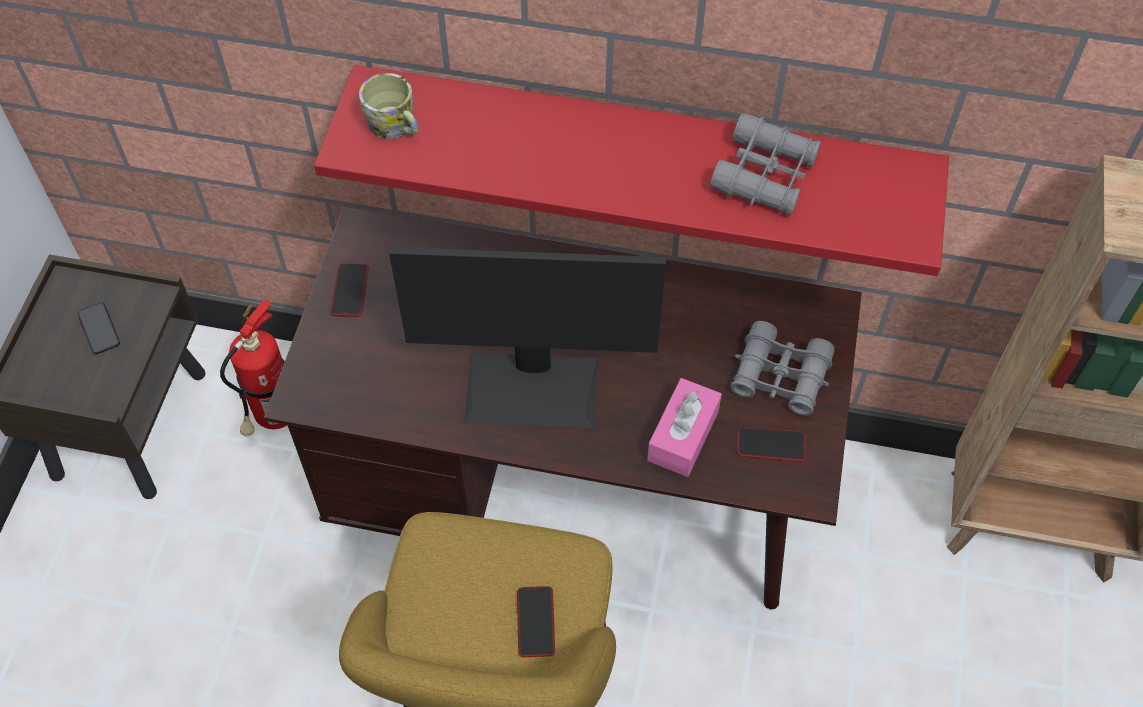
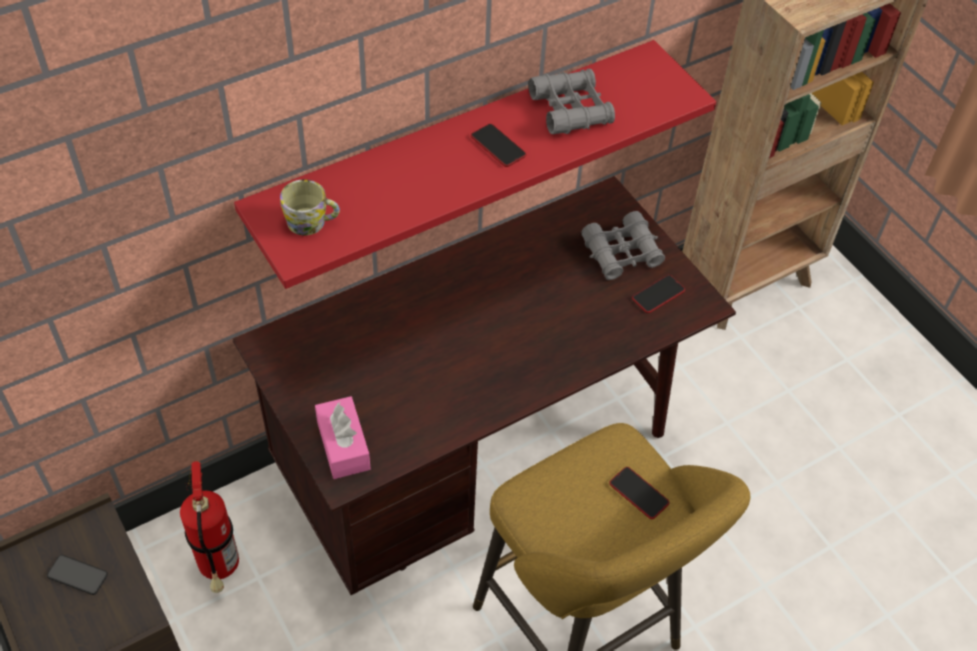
camera: 45 degrees left, 5 degrees down
phone [330,263,369,317] -> phone moved to [471,124,526,167]
monitor [389,247,666,428] -> none
pink tissue box [647,378,722,477] -> pink tissue box moved to [315,396,370,479]

